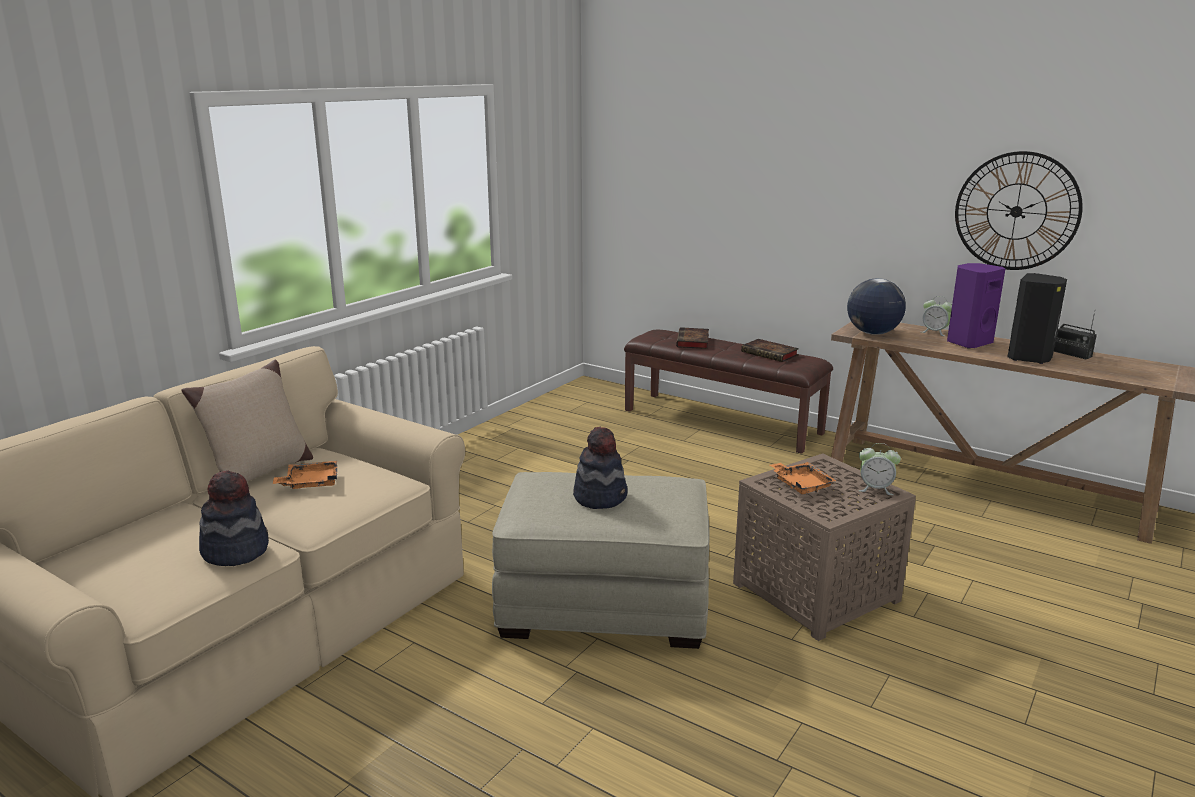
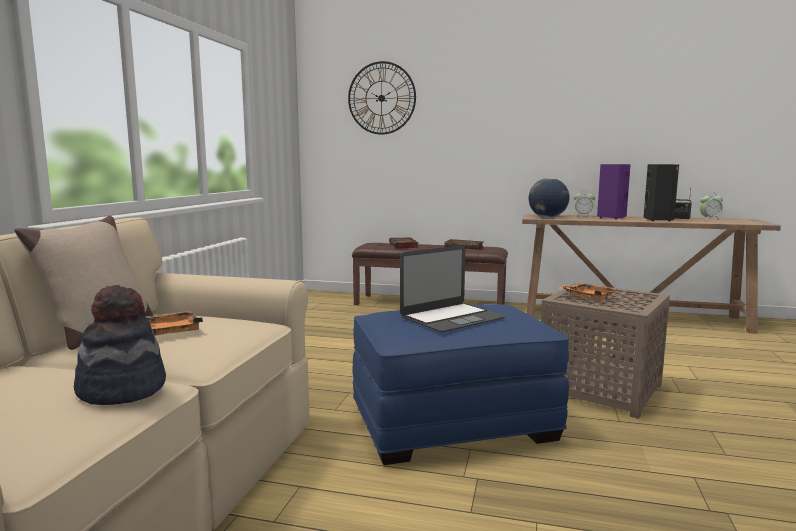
camera: 20 degrees left, 10 degrees down
beige ottoman [492,472,709,649] -> blue ottoman [353,304,569,465]
hat [573,427,628,509] -> laptop [400,245,506,332]
alarm clock [859,443,901,495] -> alarm clock moved to [700,192,723,220]
wall clock [955,151,1083,270] -> wall clock moved to [348,61,416,135]

